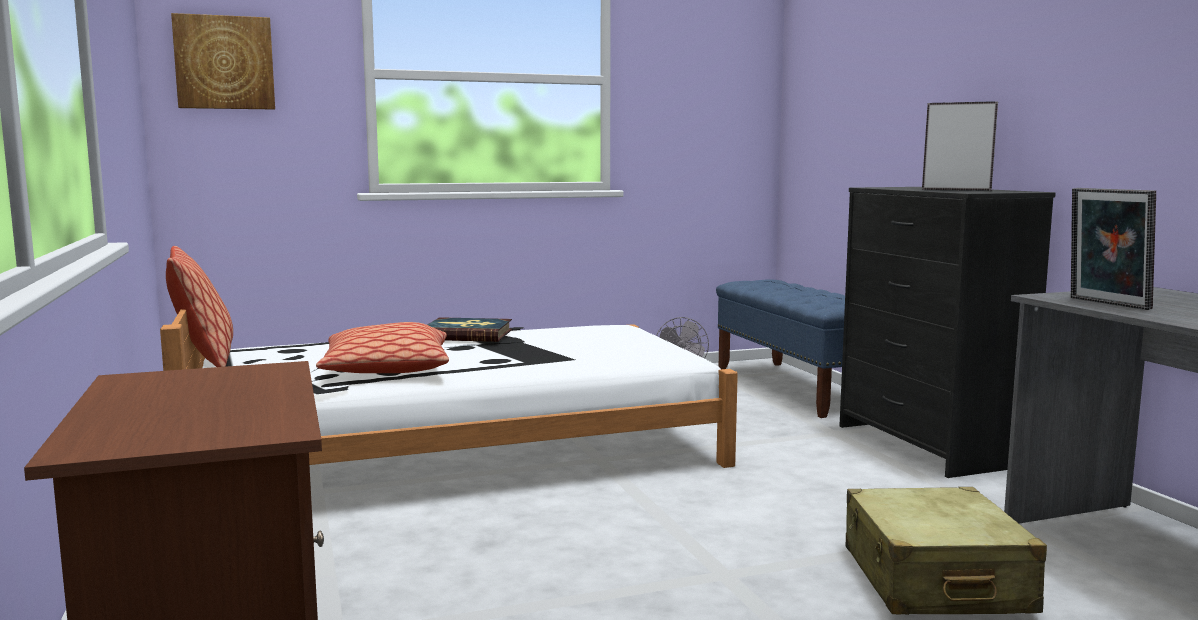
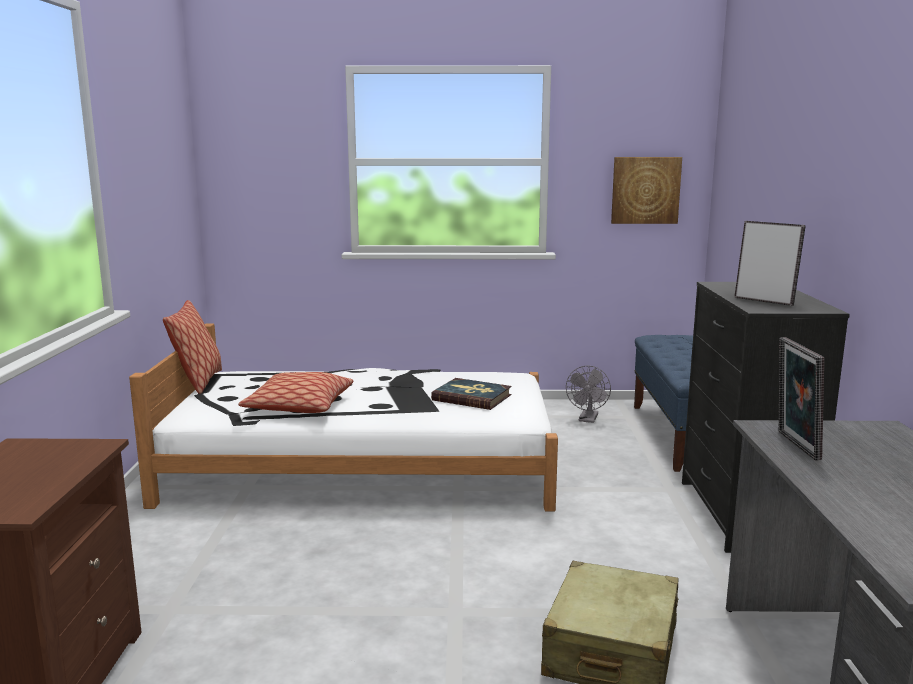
camera: 20 degrees right, 5 degrees up
picture [171,13,275,110] -> picture moved to [611,157,682,224]
book [427,317,512,342] -> book moved to [431,378,512,410]

